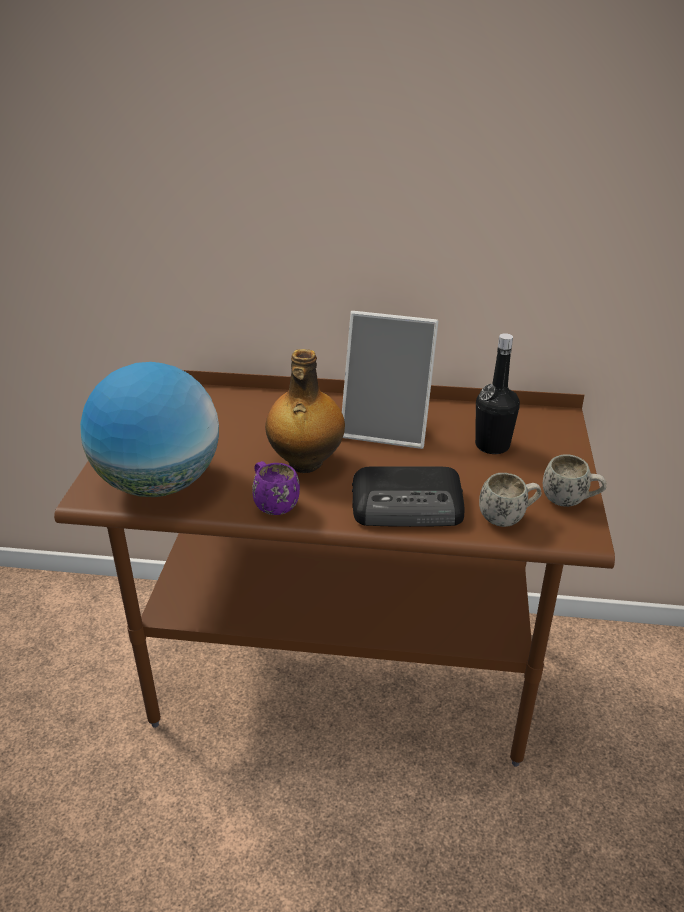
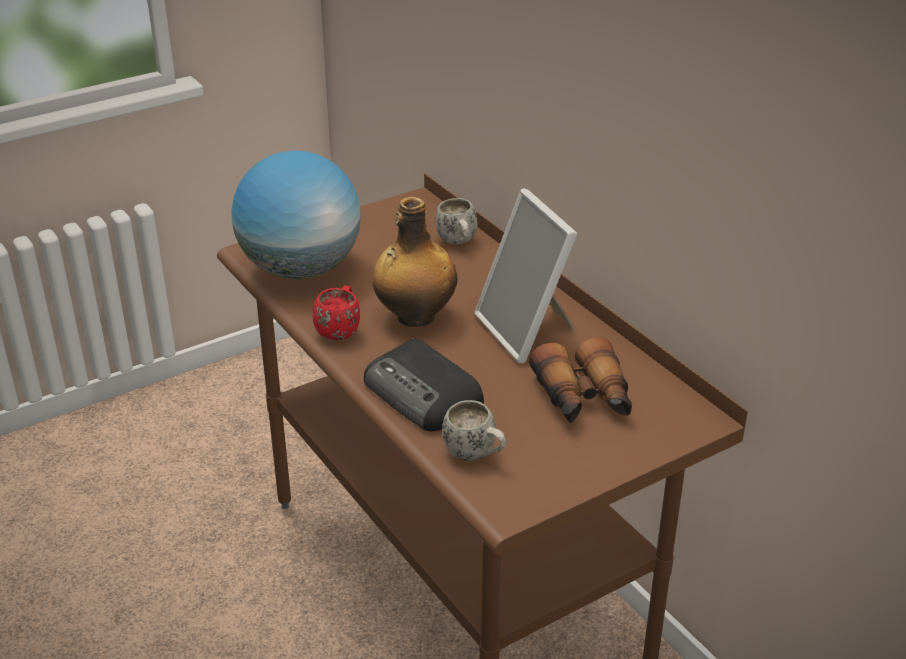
camera: 50 degrees right, 0 degrees up
purple mug [252,461,300,515] -> red mug [313,286,360,340]
black bottle [475,333,520,454] -> binoculars [529,337,632,423]
white mug [543,454,606,507] -> white mug moved to [435,198,477,244]

